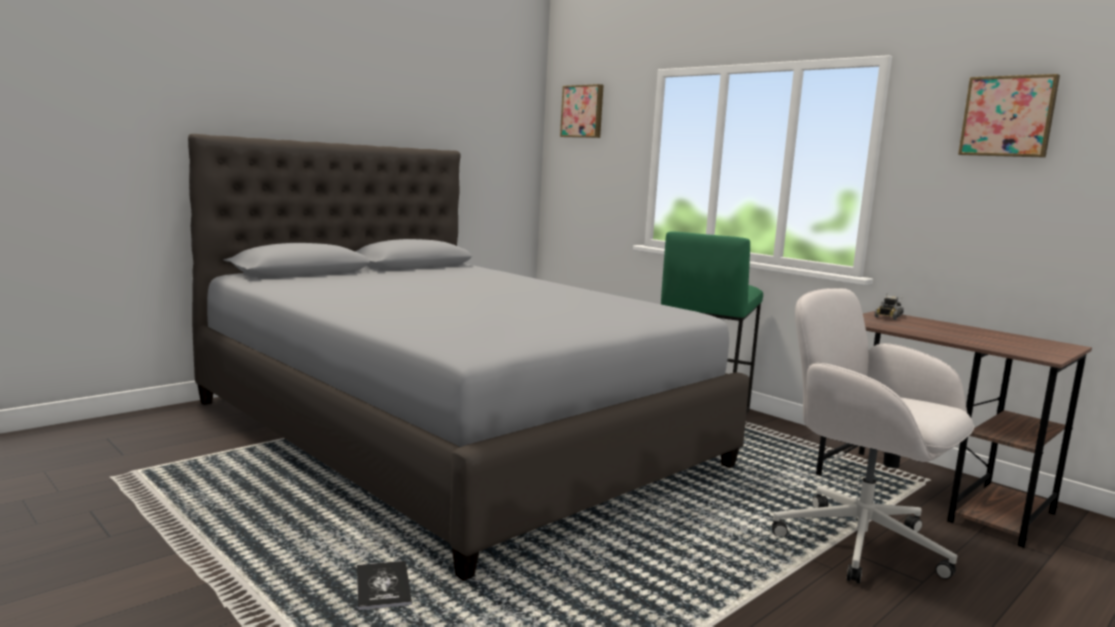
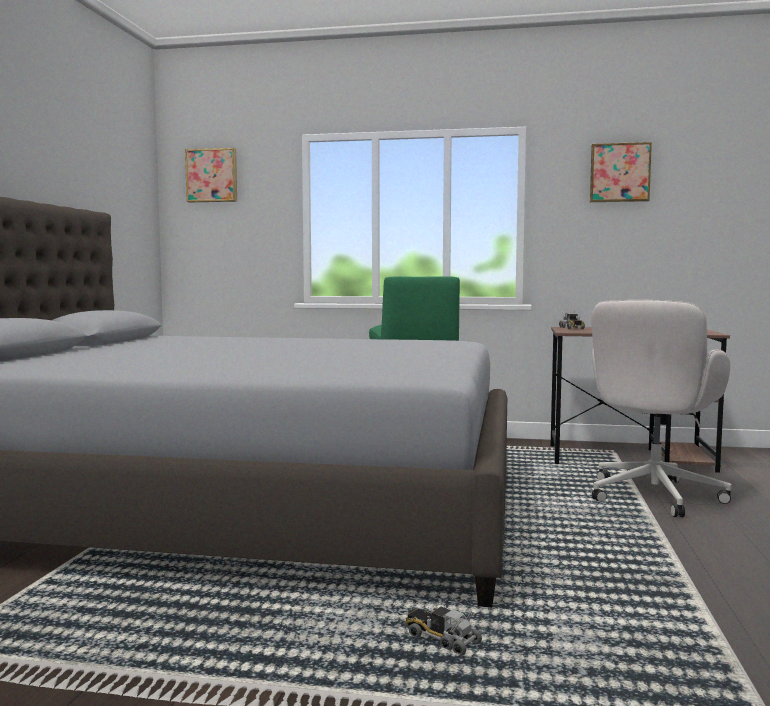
camera: 35 degrees left, 5 degrees down
book [357,561,412,610] -> toy truck [406,607,482,655]
white office chair [772,288,974,584] -> white office chair turned 60 degrees counterclockwise [591,300,732,517]

